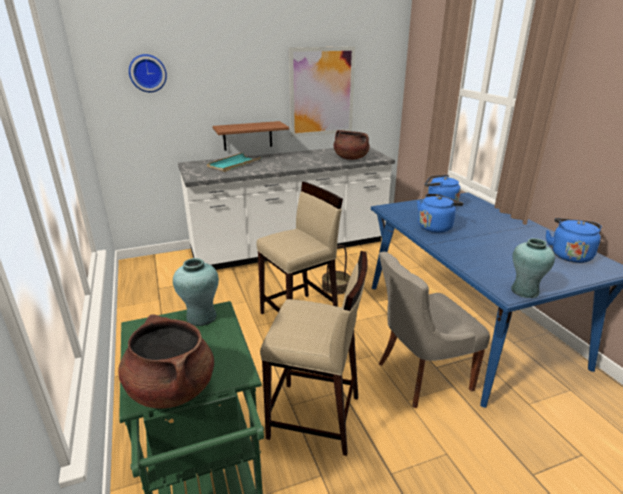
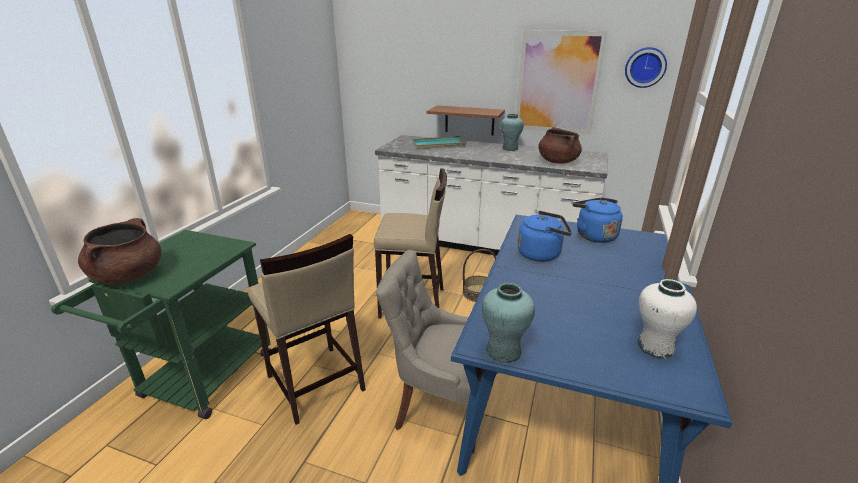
camera: 40 degrees right, 0 degrees up
wall clock [129,54,167,92] -> wall clock moved to [625,47,667,88]
turquoise vase [173,258,219,326] -> turquoise vase moved to [500,114,524,151]
blue kettle [546,218,601,263] -> white vase [638,279,697,359]

